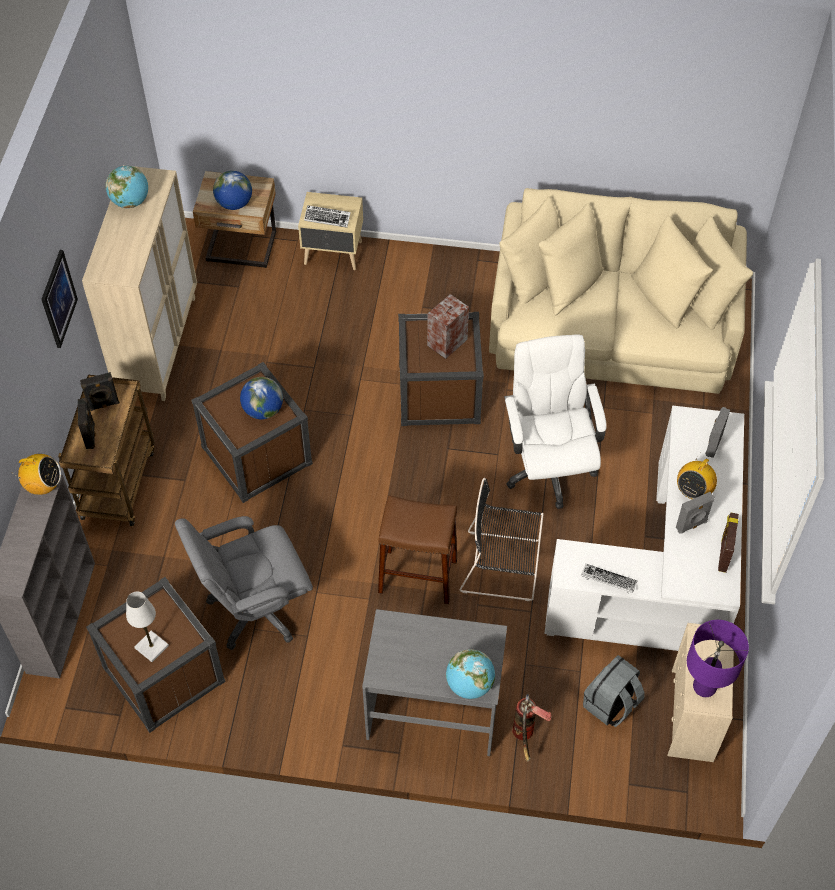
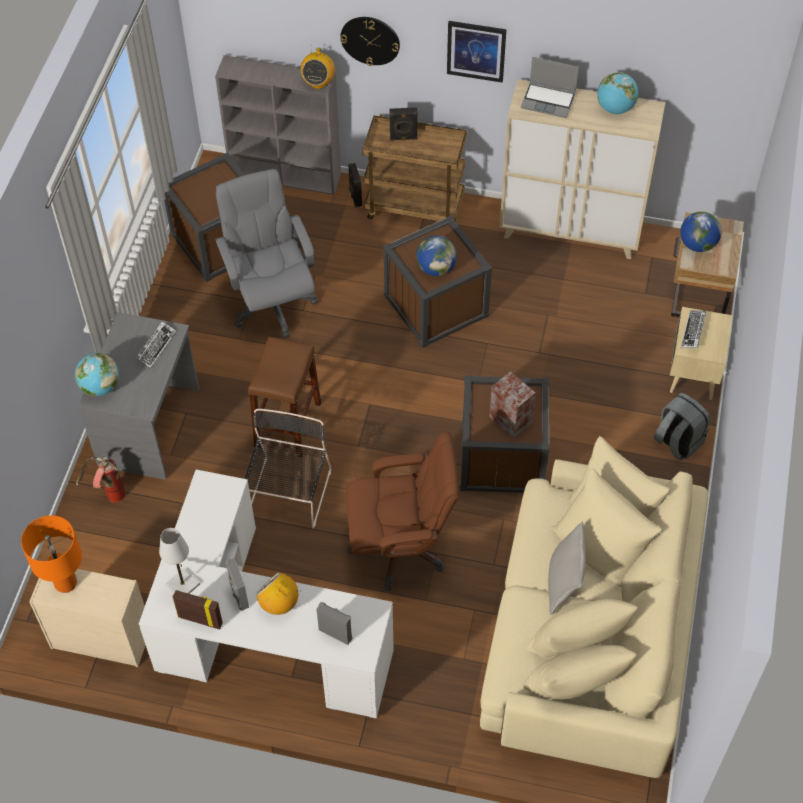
camera: 95 degrees right, 0 degrees up
black speaker [80,372,120,411] -> black speaker moved to [348,163,362,208]
white table lamp [126,591,169,662] -> white table lamp moved to [159,528,200,594]
white office chair [504,334,607,509] -> brown office chair [346,432,459,591]
keyboard [581,564,637,593] -> keyboard moved to [136,321,176,368]
grey backpack [583,655,645,727] -> grey backpack moved to [654,393,711,460]
purple table lamp [687,620,749,697] -> orange table lamp [21,515,82,593]
none -> wall clock [340,17,400,66]
none -> laptop [521,57,579,118]
none -> grey pillow [548,521,586,615]

